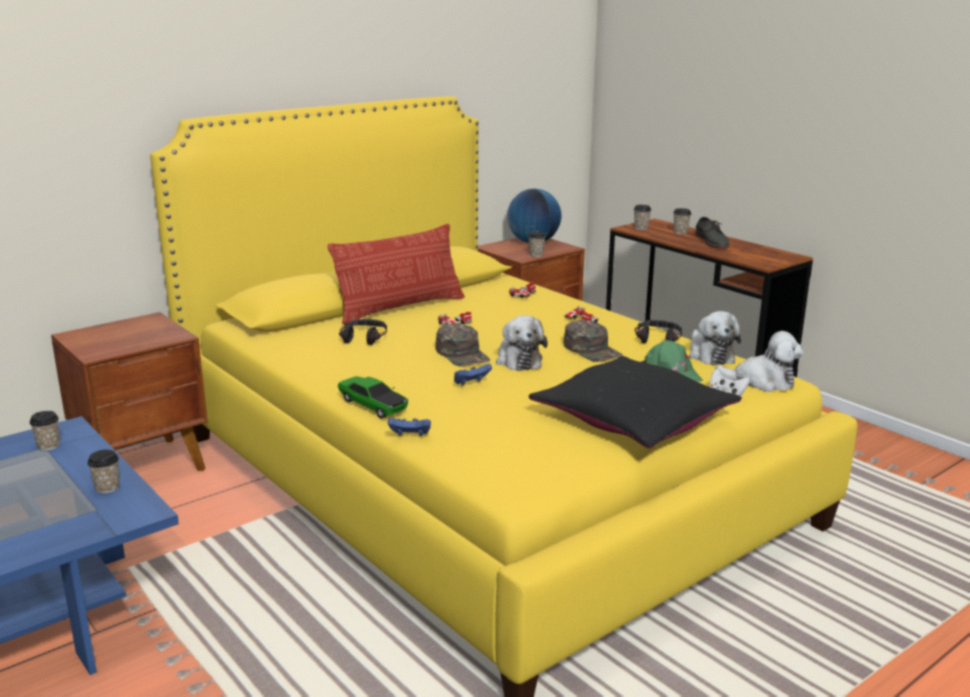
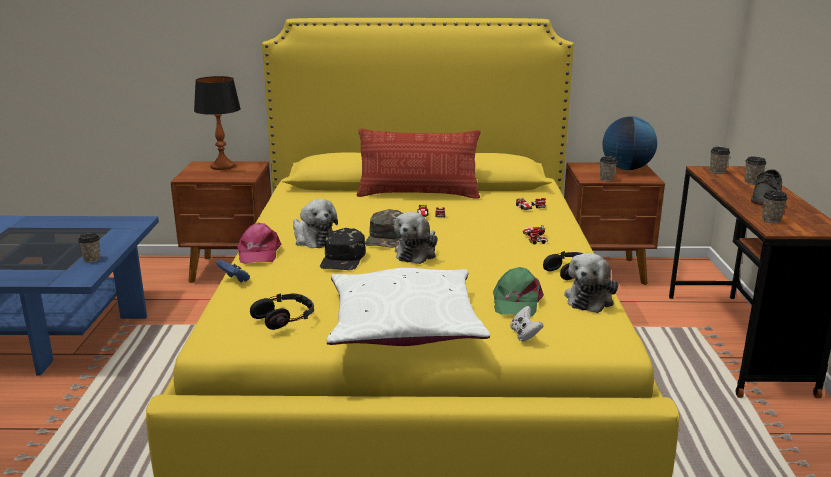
camera: 40 degrees right, 0 degrees up
cup [30,411,60,451] -> cup moved to [762,190,788,223]
toy car [338,376,408,418] -> pink cap [237,223,281,263]
headphones [339,319,387,345] -> headphones moved to [250,293,314,330]
blue game controller [454,364,492,385] -> black cap [320,228,366,270]
black pillow [529,356,742,449] -> white pillow [326,268,490,346]
green cap [564,319,623,362] -> none
plush toy [715,331,804,392] -> plush toy moved to [293,199,338,248]
none -> table lamp [194,76,241,170]

